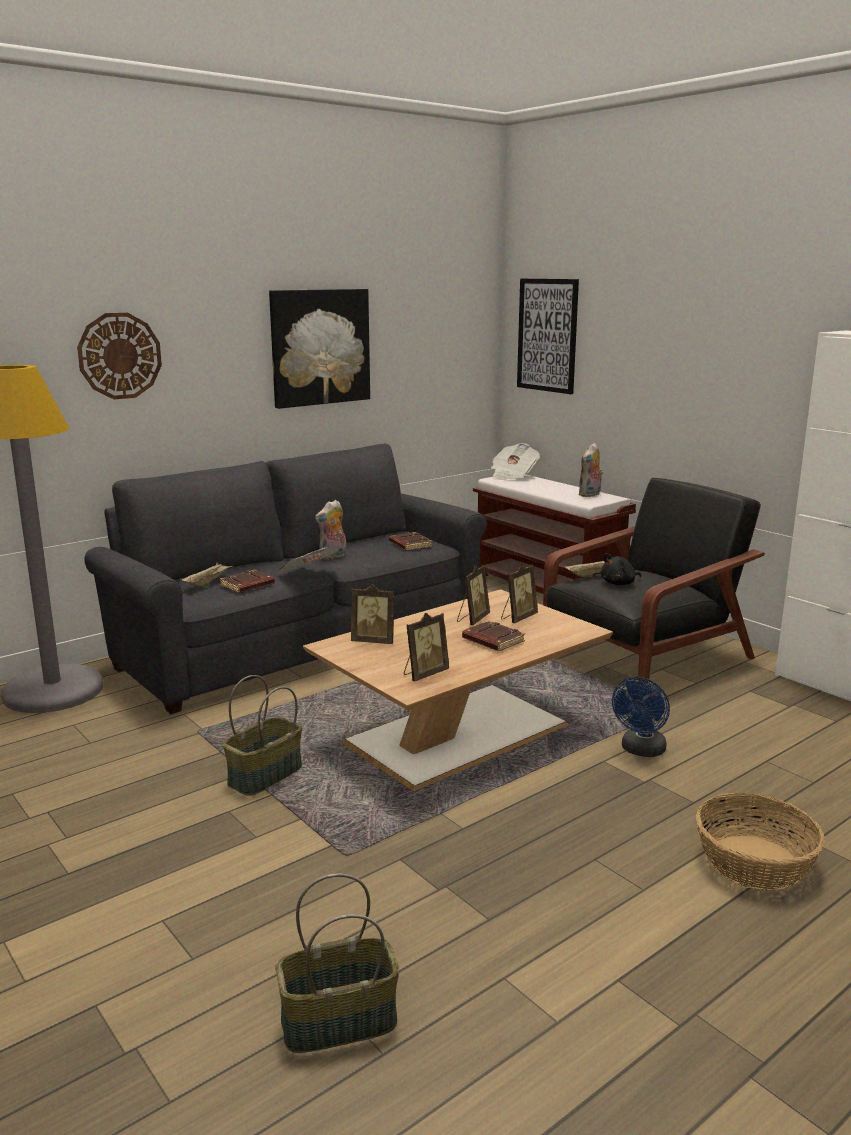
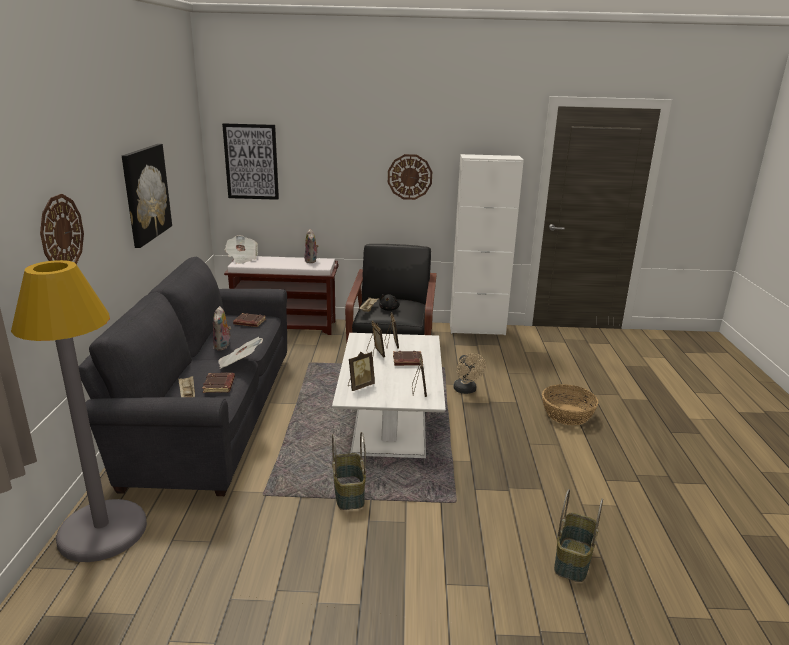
camera: 50 degrees left, 5 degrees up
brown coffee table [303,589,613,791] -> white coffee table [332,333,446,458]
blue fan [612,677,670,757] -> beige fan [453,353,486,394]
none -> wall clock [388,154,432,200]

